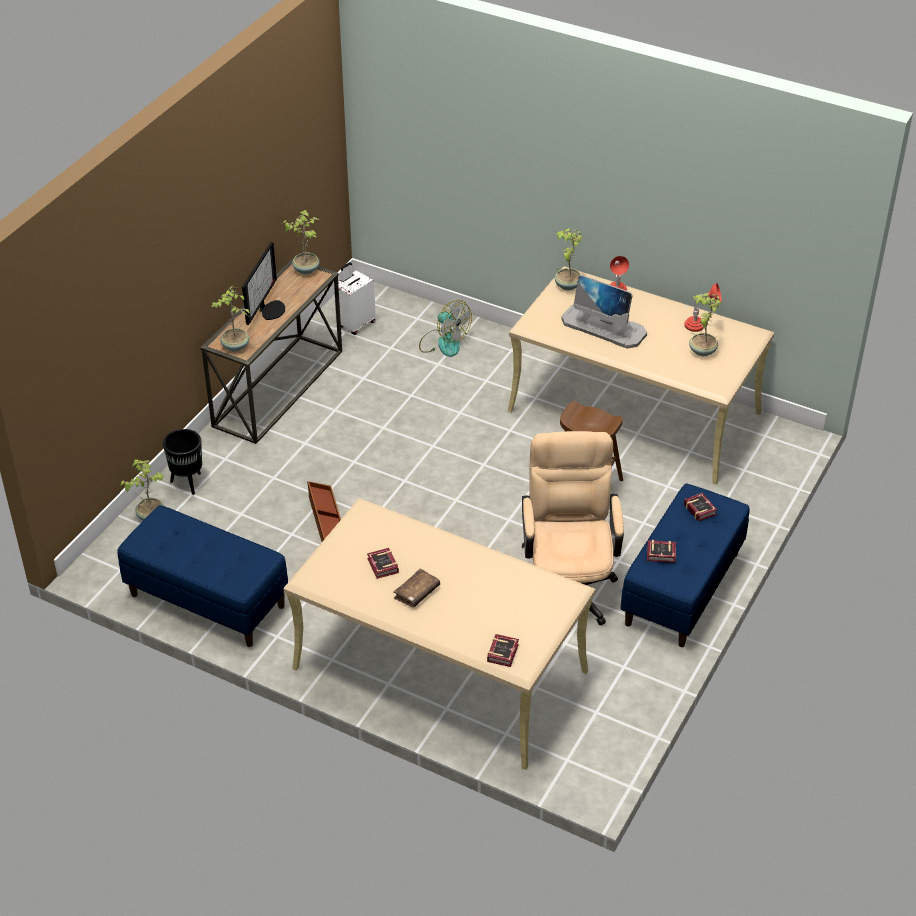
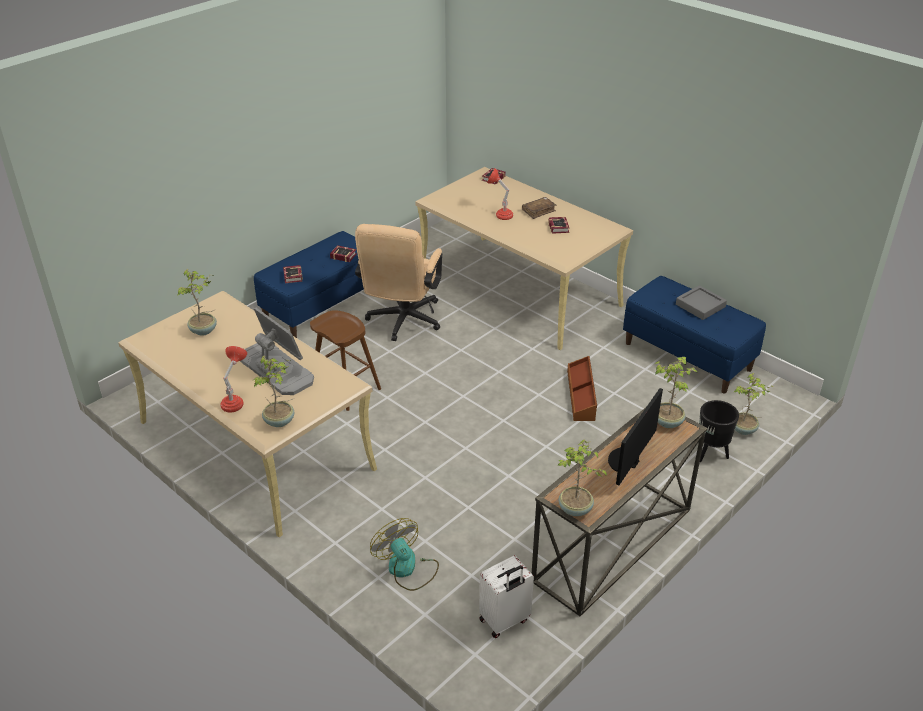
camera: 165 degrees left, 5 degrees down
red table lamp [684,283,722,332] -> red table lamp moved to [487,168,513,220]
none -> grey tray [676,285,727,320]

